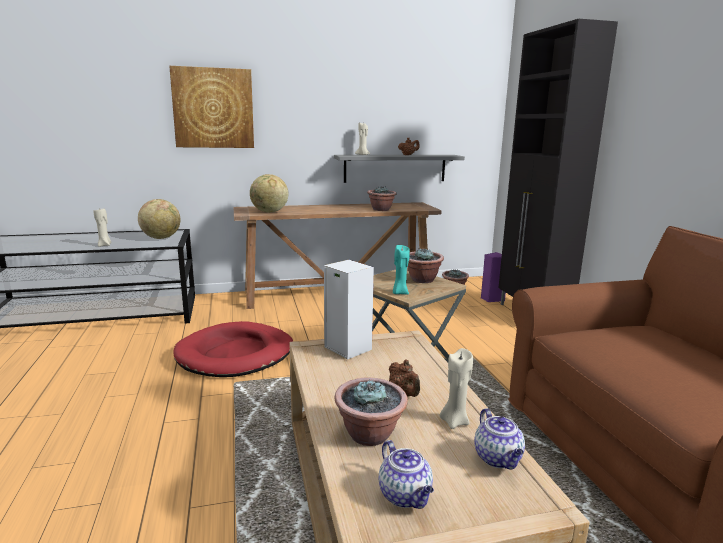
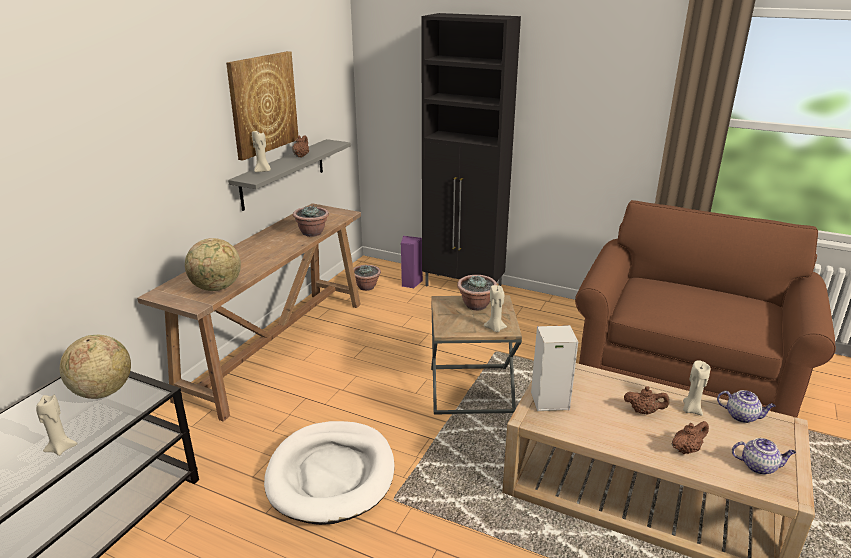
camera: 50 degrees left, 10 degrees up
picture [169,66,254,148] -> picture moved to [226,51,298,161]
red dog bed [173,321,293,377] -> white dog bed [264,421,394,525]
potted plant [334,378,408,446] -> brown teapot [671,421,709,454]
turquoise candle [393,245,410,294] -> beige candle [484,285,507,332]

